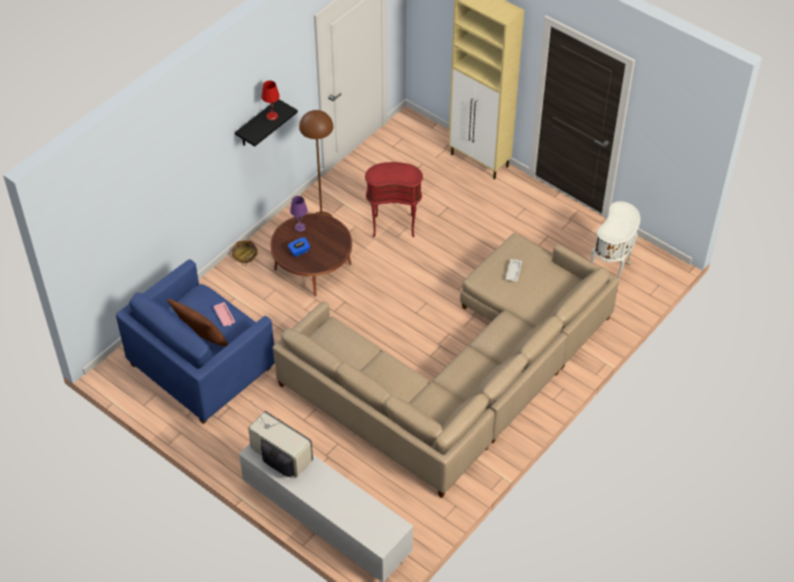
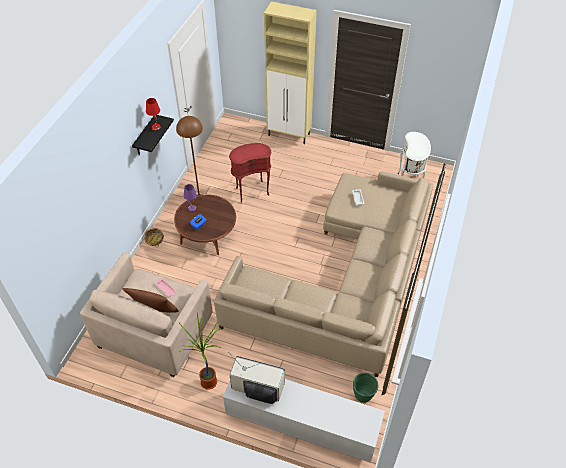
camera: 20 degrees left, 0 degrees up
blue armchair [116,259,275,424] -> beige armchair [80,253,213,377]
none -> potted plant [178,313,222,390]
none -> green planter [353,373,379,403]

